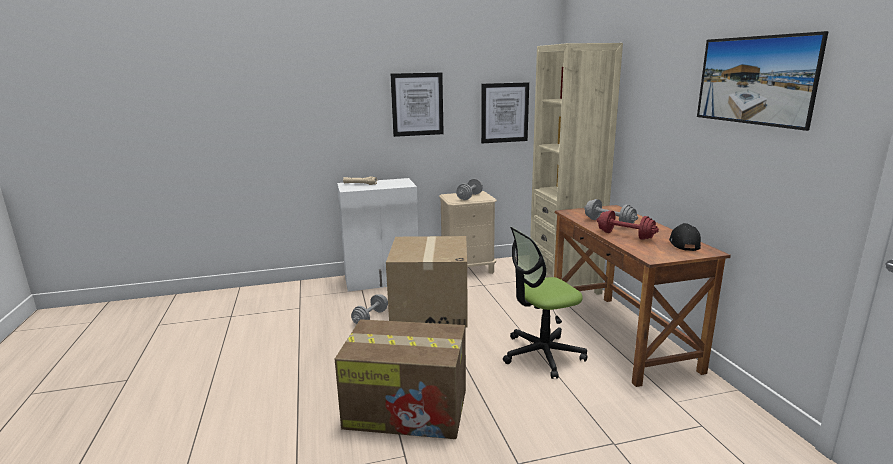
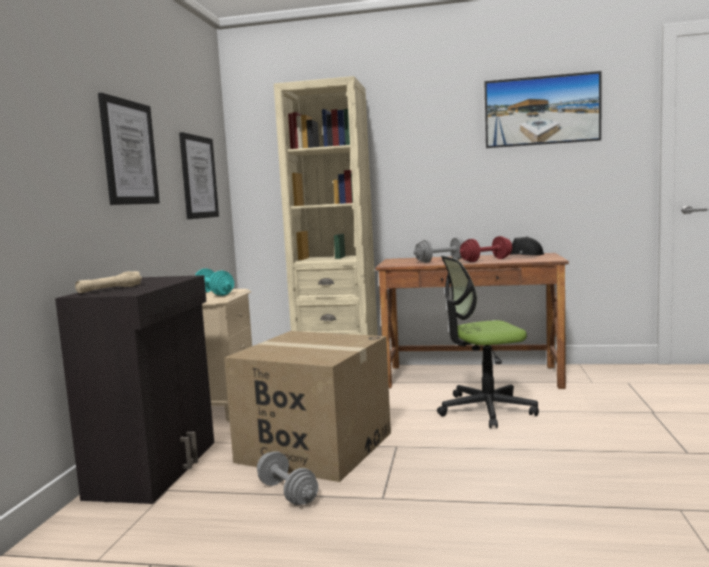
camera: 65 degrees left, 10 degrees down
cardboard box [335,319,466,439] -> none
white cabinet [337,178,418,292] -> black cabinet [55,275,214,504]
grey dumbbell [456,179,483,200] -> turquoise dumbbell [195,268,234,296]
office chair [503,227,587,379] -> office chair turned 75 degrees clockwise [437,256,539,428]

